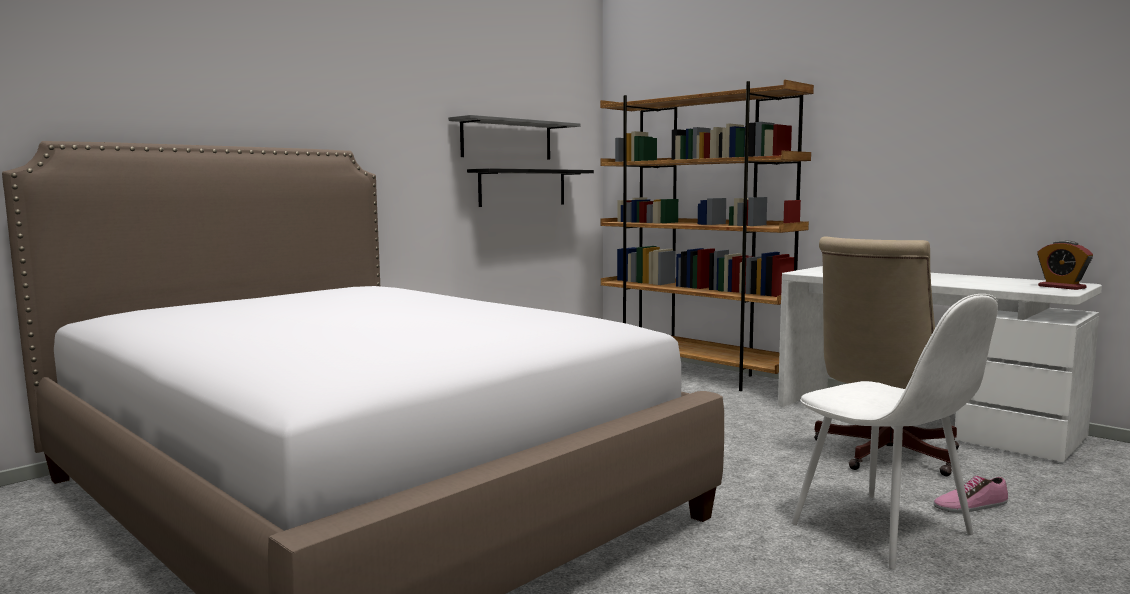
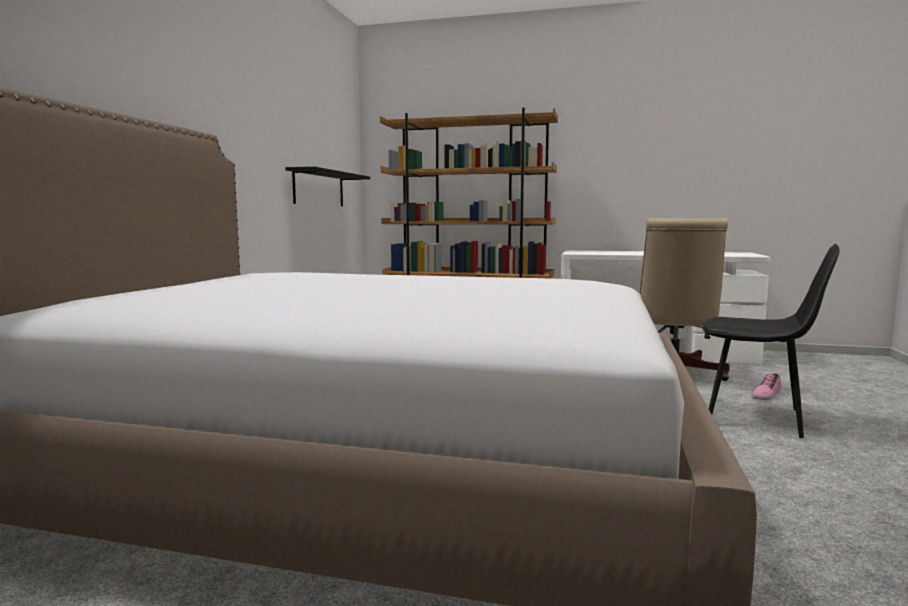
camera: 30 degrees left, 0 degrees up
grey shelf [448,115,580,160] -> none
white chair [792,294,998,569] -> black chair [702,244,840,438]
alarm clock [1037,240,1093,290] -> none

